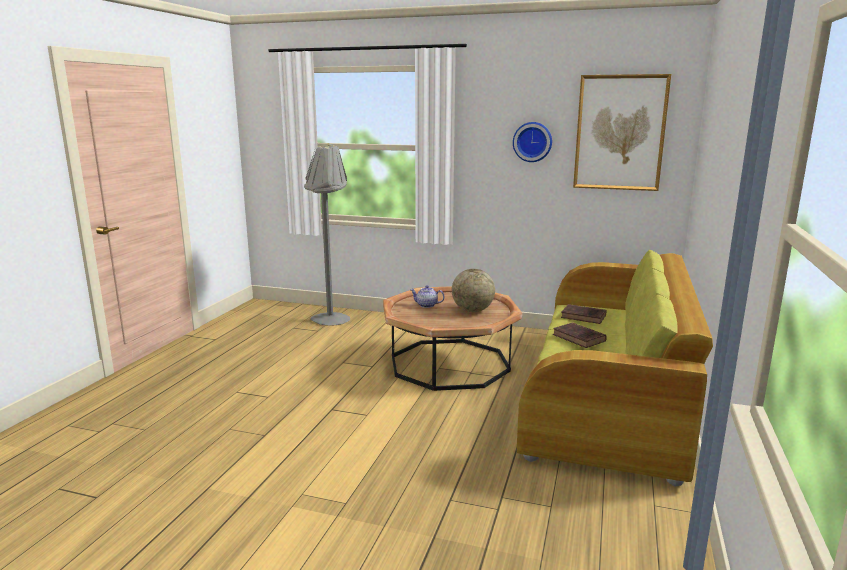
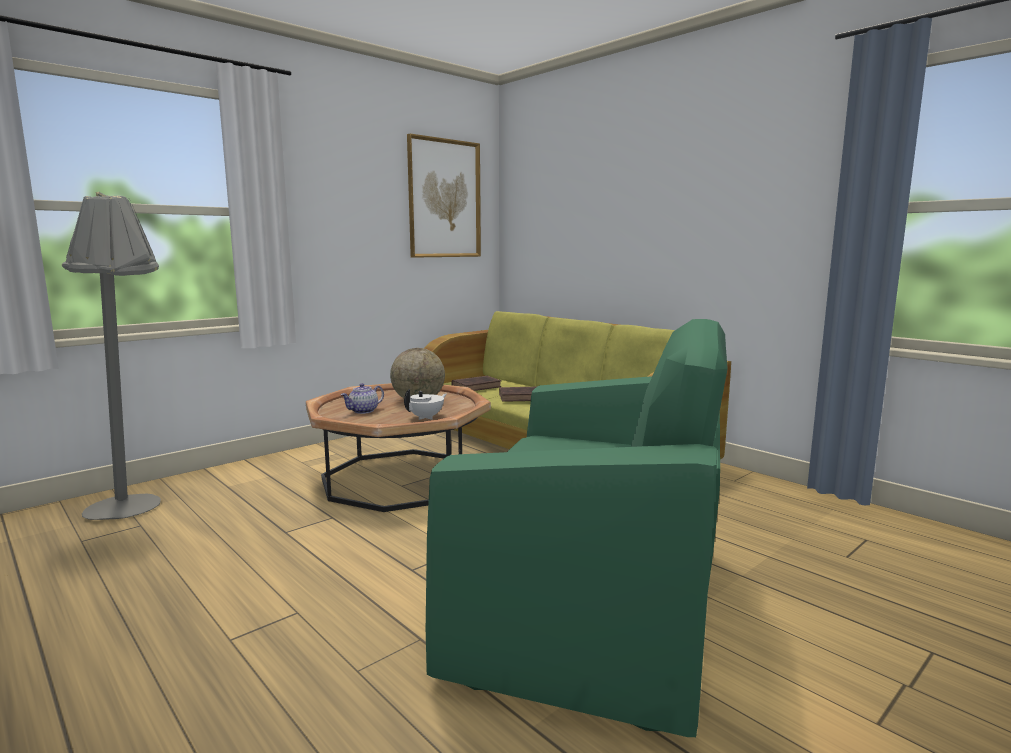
camera: 60 degrees left, 5 degrees down
wall clock [513,122,552,162] -> none
none -> white teapot [404,389,447,420]
none -> green armchair [426,319,728,737]

